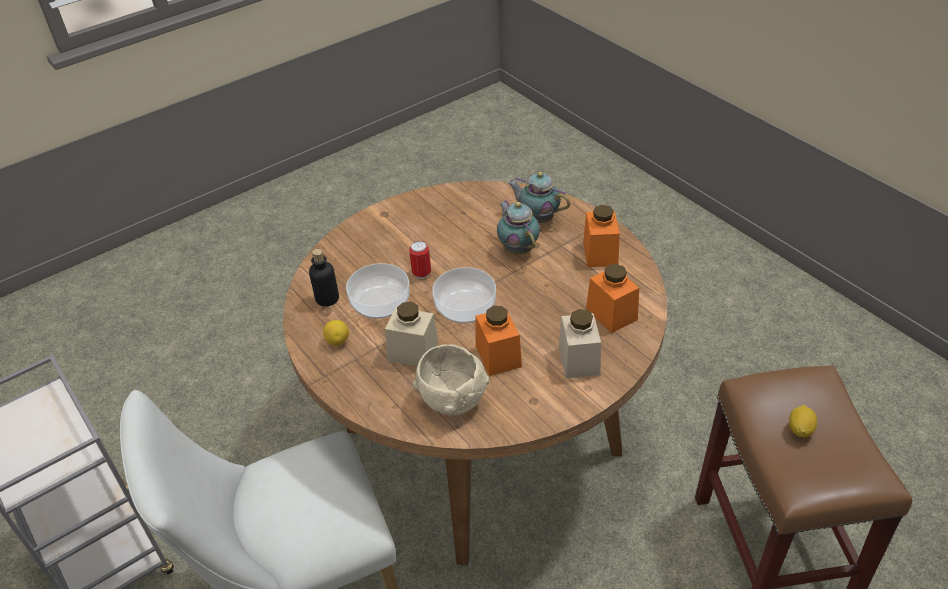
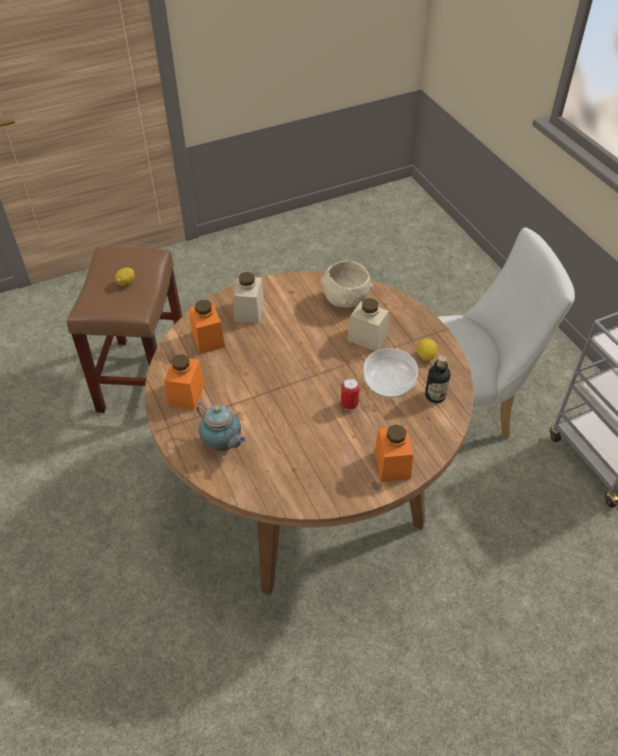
camera: 170 degrees left, 5 degrees up
bowl [432,267,496,323] -> none
orange jar [476,306,522,376] -> orange jar moved to [375,424,413,482]
teapot [497,200,540,254] -> none

